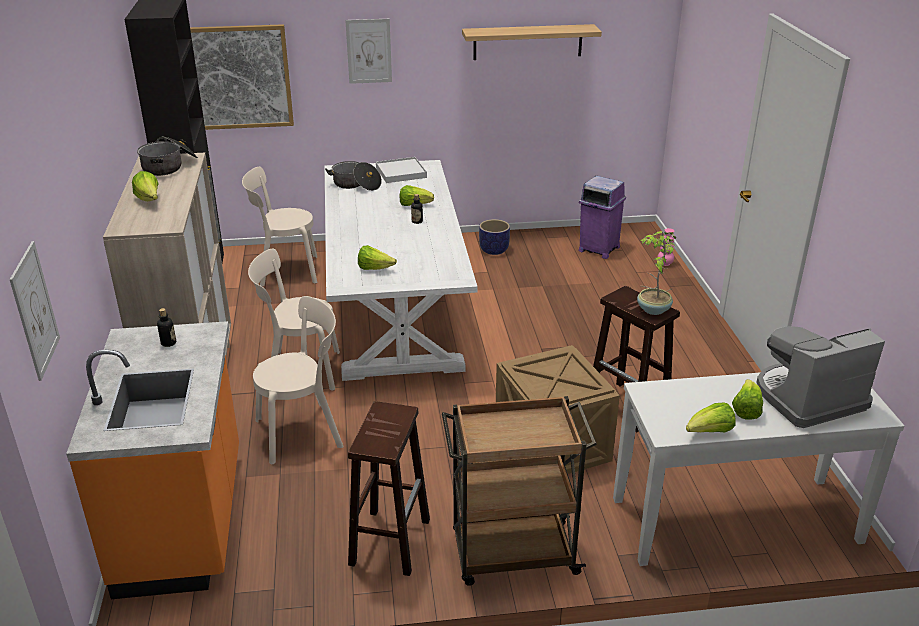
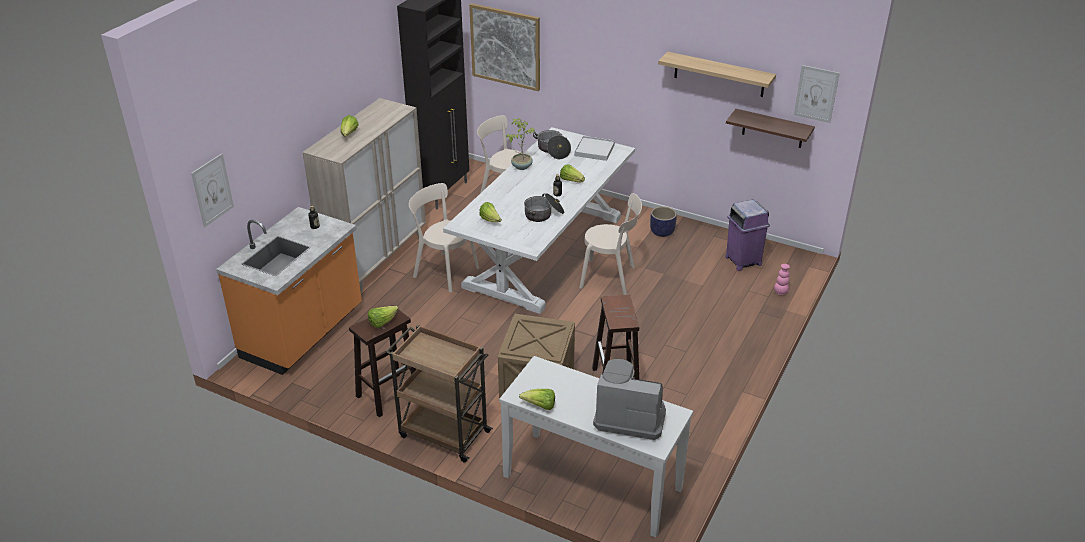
camera: 35 degrees right, 5 degrees up
cooking pot [137,136,198,176] -> cooking pot moved to [524,193,564,222]
beige chair [253,296,344,464] -> beige chair moved to [579,193,642,295]
picture [345,19,392,84] -> picture moved to [794,65,840,123]
potted plant [637,231,676,315] -> potted plant moved to [506,118,535,170]
lettuce [732,379,763,420] -> lettuce moved to [368,306,398,328]
none -> shelf [726,109,815,148]

